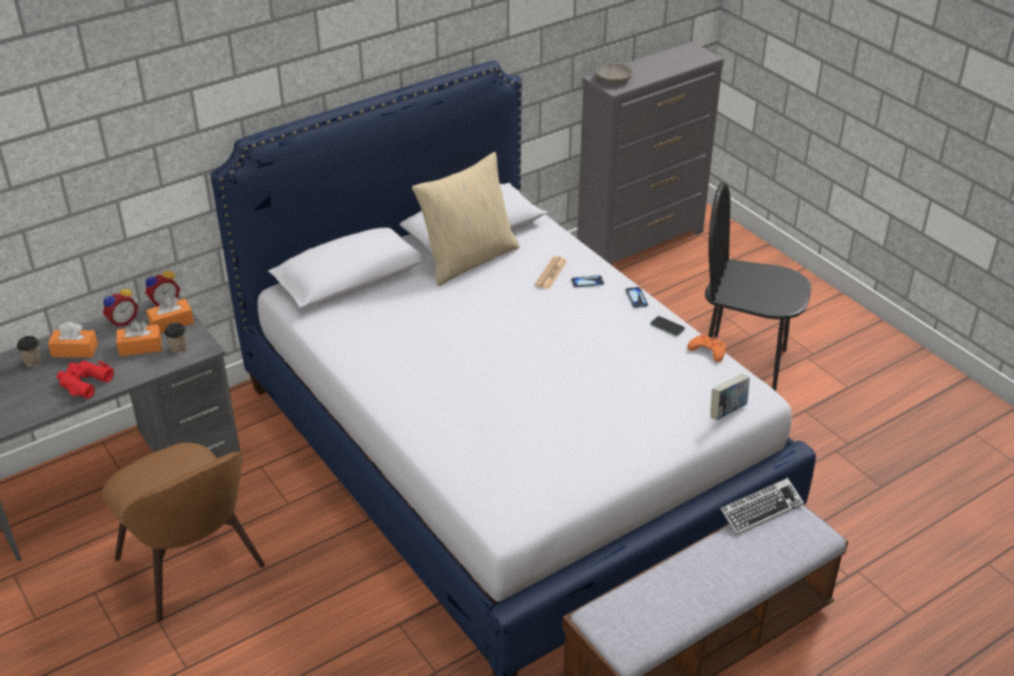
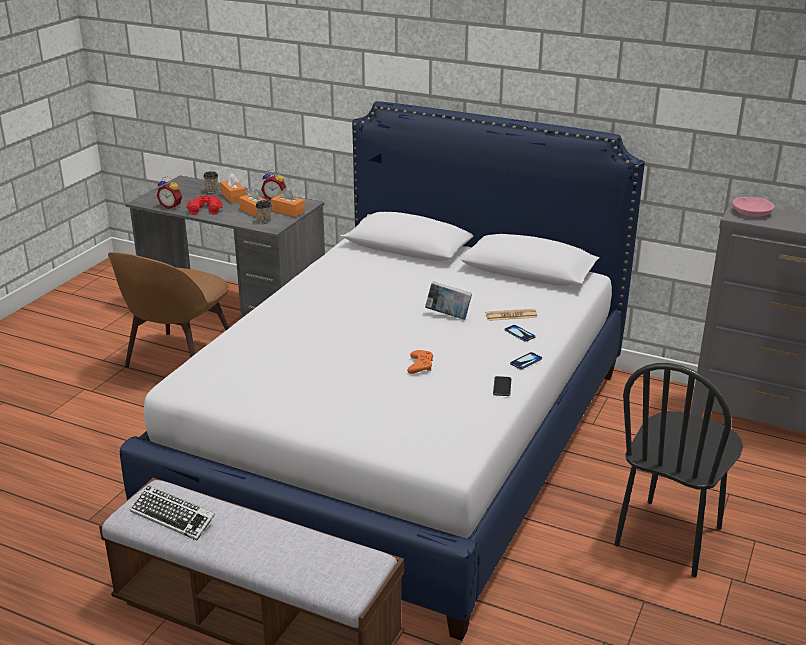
camera: 60 degrees right, 10 degrees down
alarm clock [145,268,180,307] -> alarm clock moved to [157,177,182,209]
beige pillow [412,152,519,286] -> none
grey bowl [596,62,633,84] -> pink bowl [733,197,774,217]
orange game controller [687,335,726,362] -> orange game controller moved to [407,350,433,374]
black chair [705,182,811,391] -> black chair turned 135 degrees counterclockwise [614,363,743,577]
book [710,374,750,420] -> book moved to [425,281,472,320]
keyboard [720,478,804,535] -> keyboard moved to [130,485,215,541]

